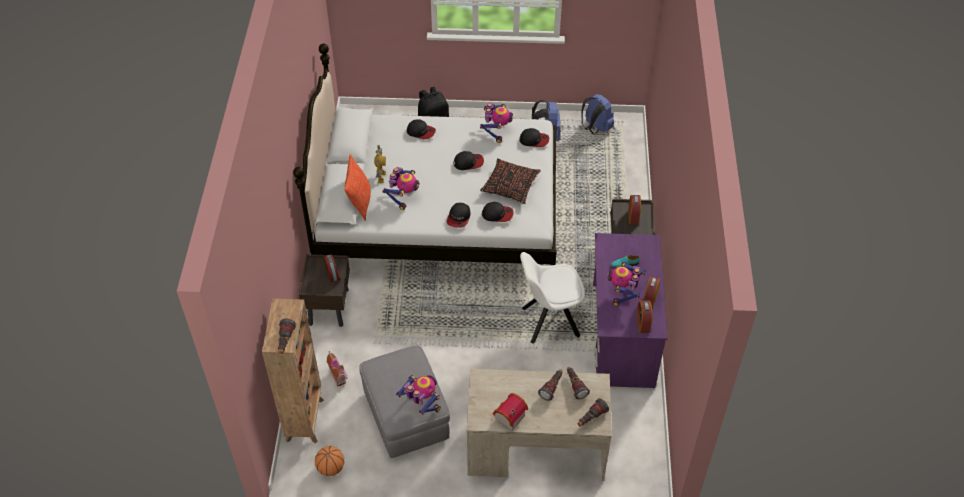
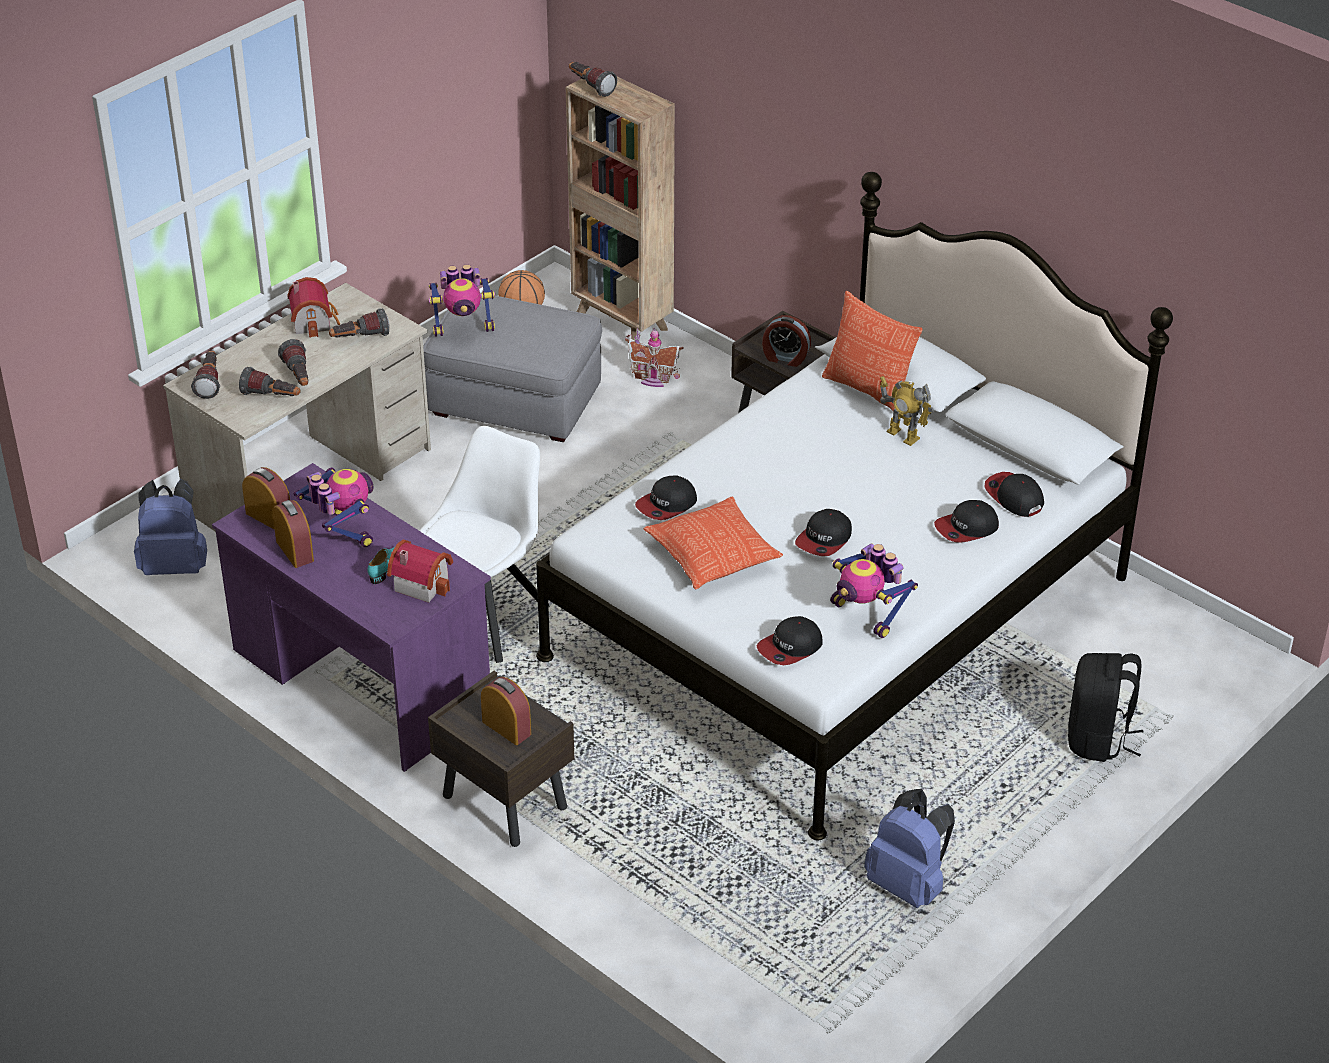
camera: 130 degrees right, 10 degrees down
toy robot [382,167,419,210] -> none
cap [447,203,470,228] -> cap moved to [984,472,1044,517]
black pillow [480,158,541,204] -> orange pillow [644,497,783,589]
blue backpack [581,94,614,134] -> blue backpack moved to [134,479,207,575]
none -> flashlight [329,308,389,338]
none -> toy house [387,539,453,603]

